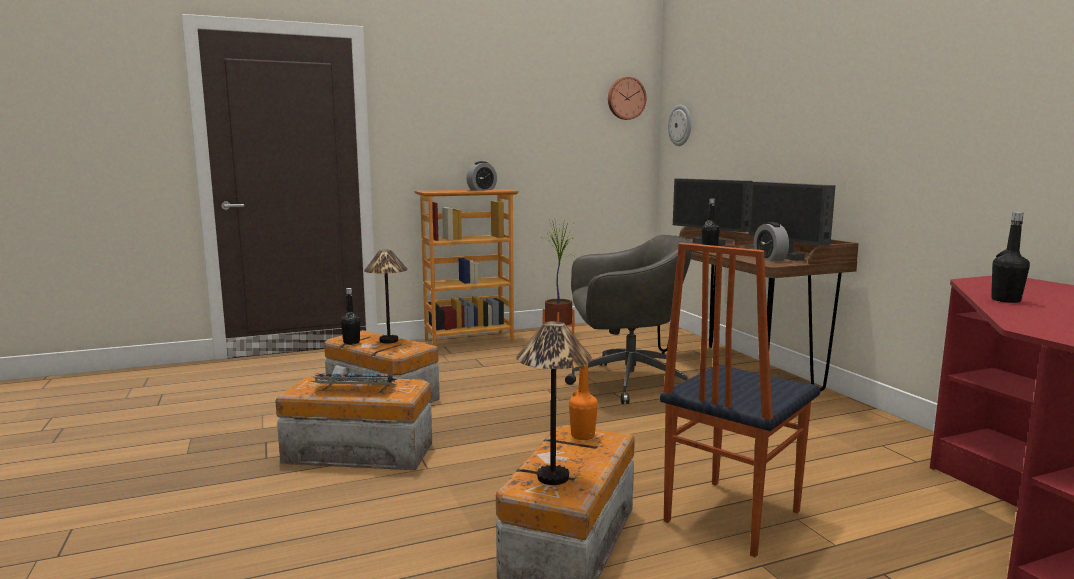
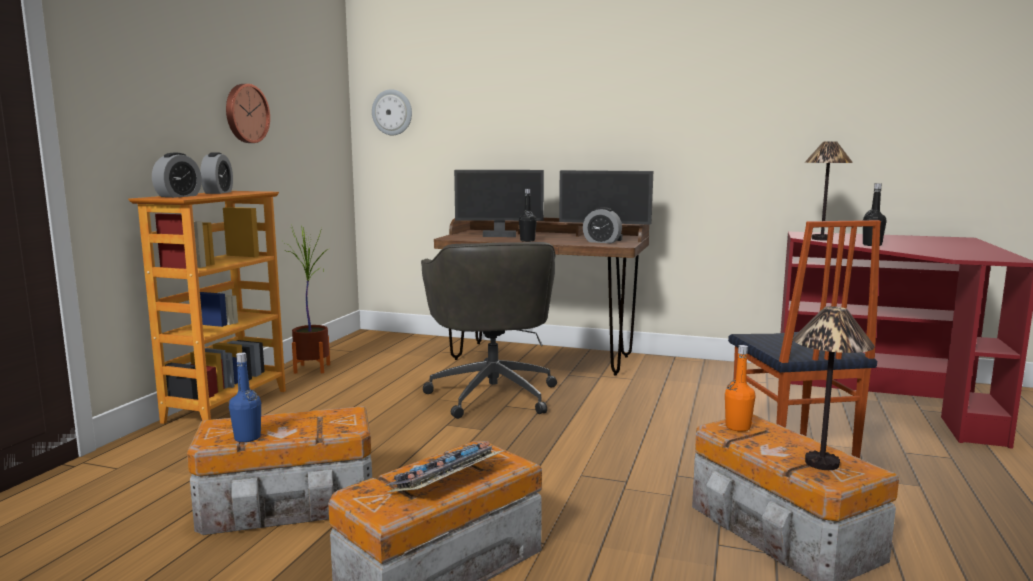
camera: 50 degrees left, 0 degrees up
black bottle [341,288,361,345] -> blue bottle [229,352,261,442]
table lamp [364,250,408,343] -> table lamp moved to [805,142,853,241]
grey office chair [565,235,692,404] -> grey office chair turned 135 degrees clockwise [421,242,557,419]
wall clock [608,77,646,120] -> wall clock moved to [226,84,270,143]
none -> alarm clock [152,153,202,198]

